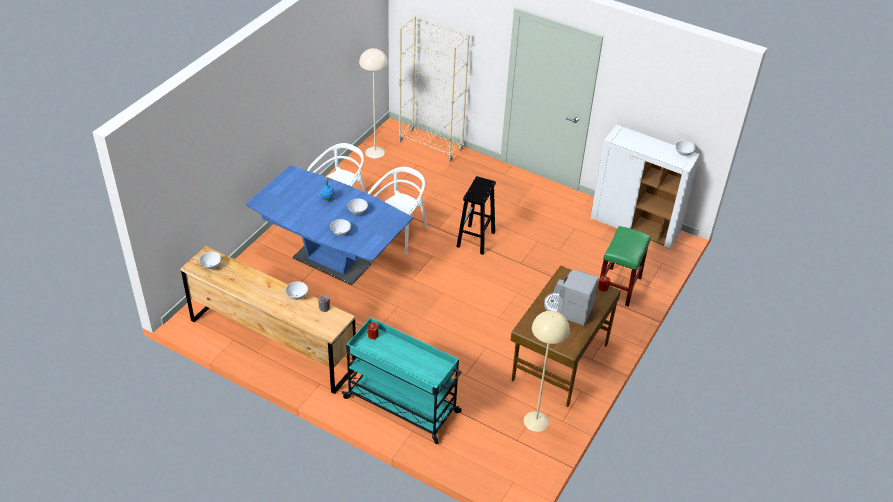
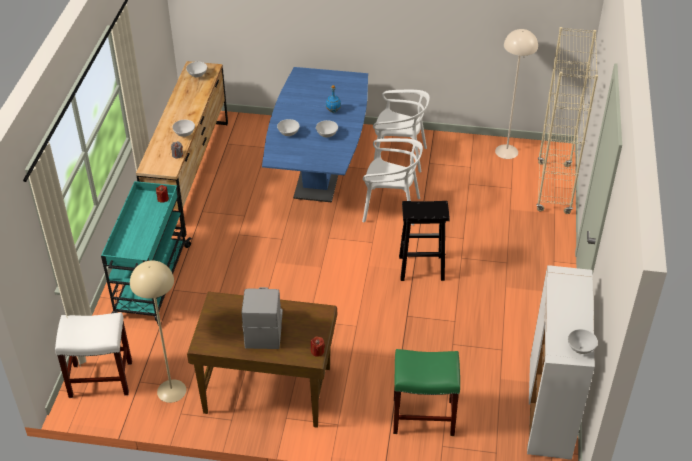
camera: 70 degrees right, 0 degrees up
none -> white stool [55,312,132,398]

